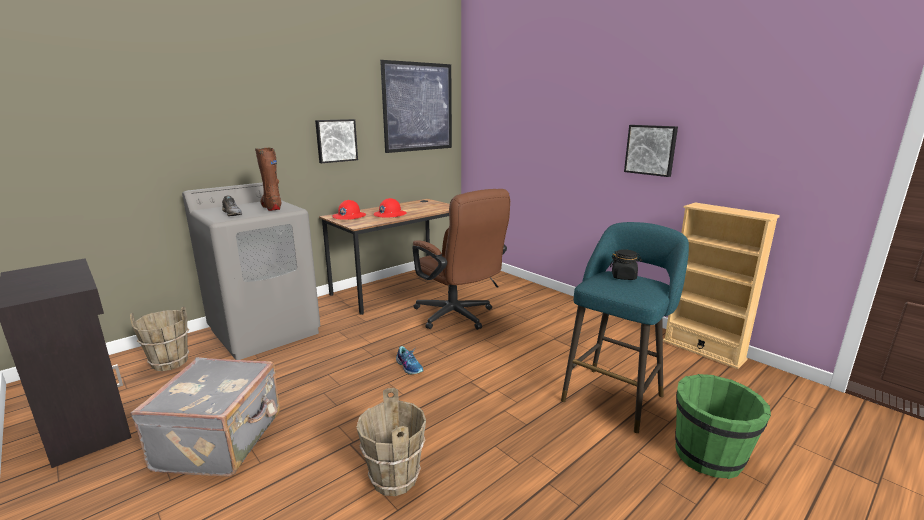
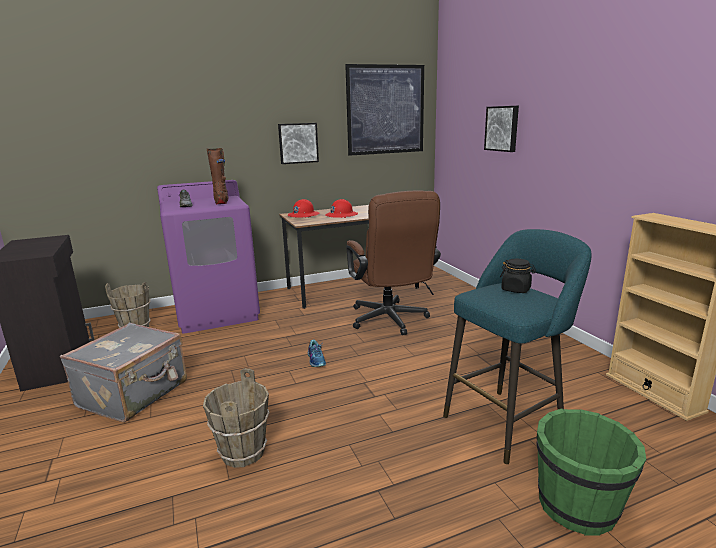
camera: 20 degrees right, 0 degrees up
grey washing machine [182,182,321,360] -> purple washing machine [157,180,260,334]
picture [624,125,678,177] -> picture moved to [484,106,519,152]

